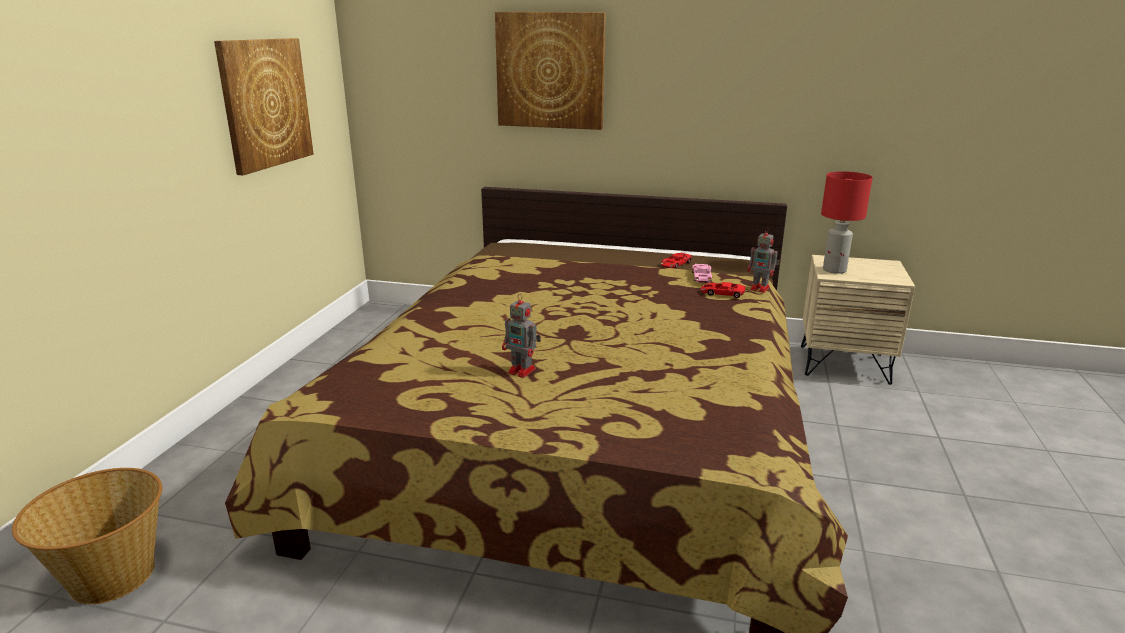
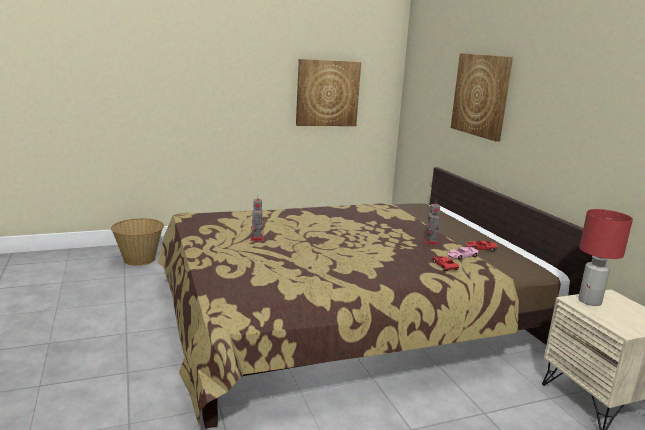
camera: 55 degrees right, 5 degrees down
toy robot [747,227,780,293] -> toy robot moved to [424,201,440,245]

